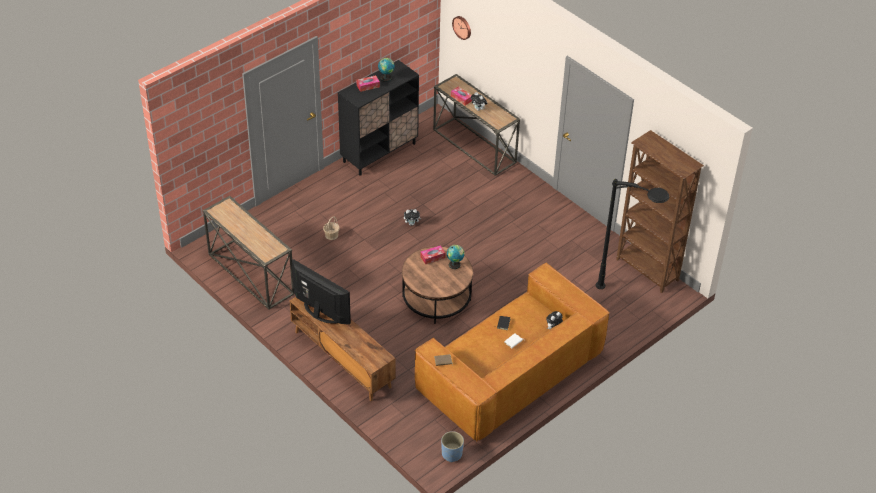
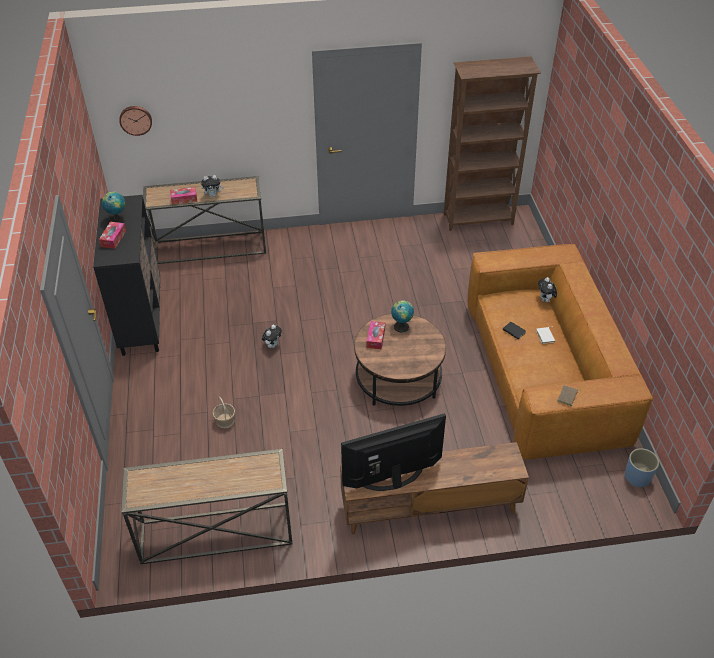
camera: 55 degrees left, 0 degrees up
black floor lamp [596,179,669,289] -> none

